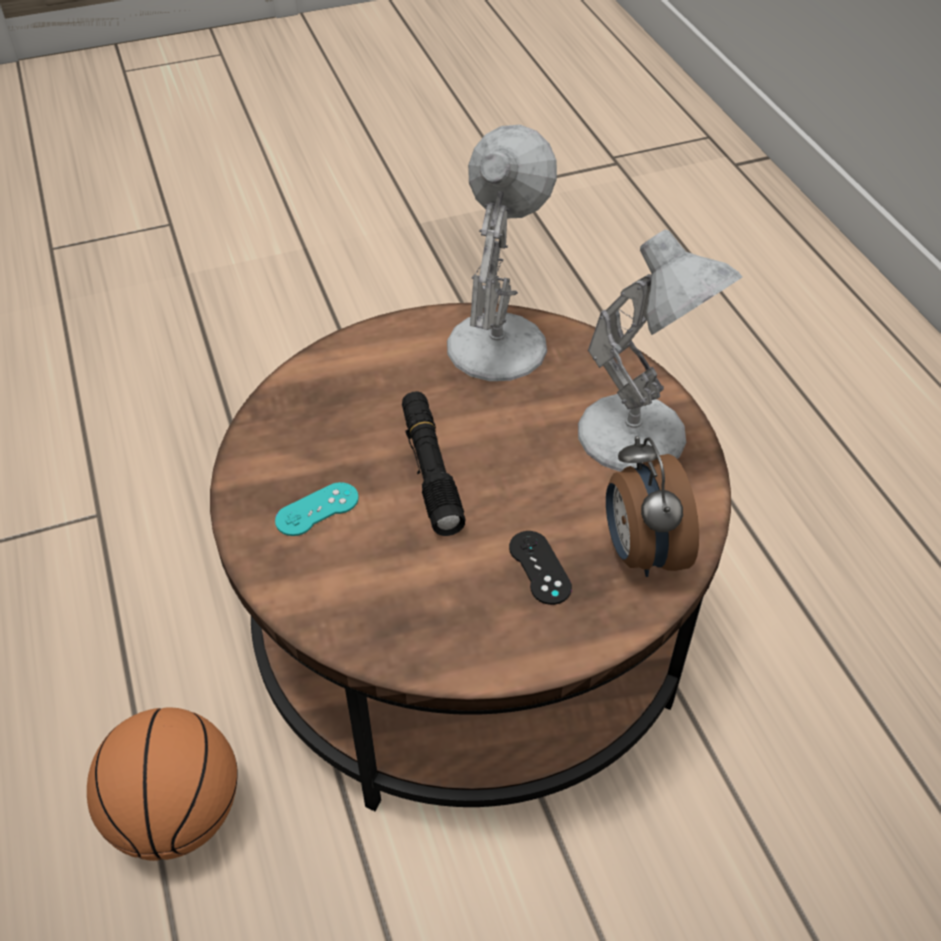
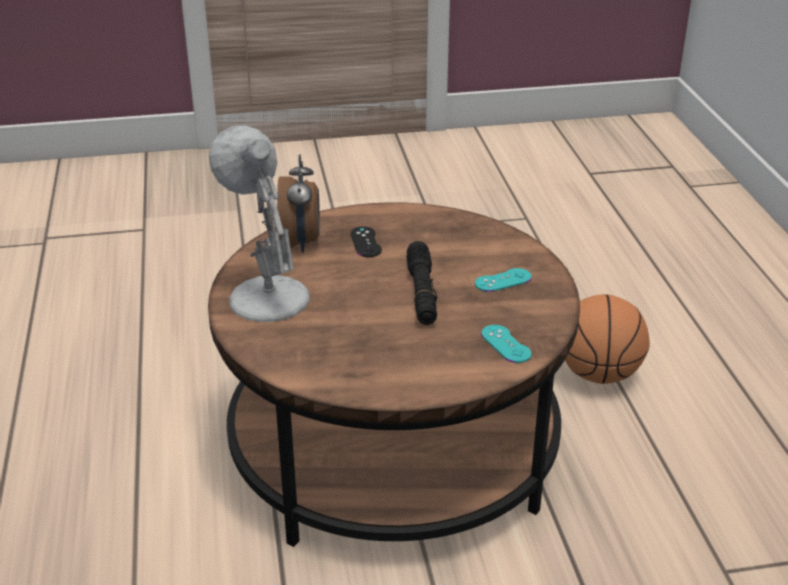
camera: 170 degrees left, 15 degrees down
white table lamp [447,125,557,381] -> none
none -> turquoise game controller [481,325,531,363]

